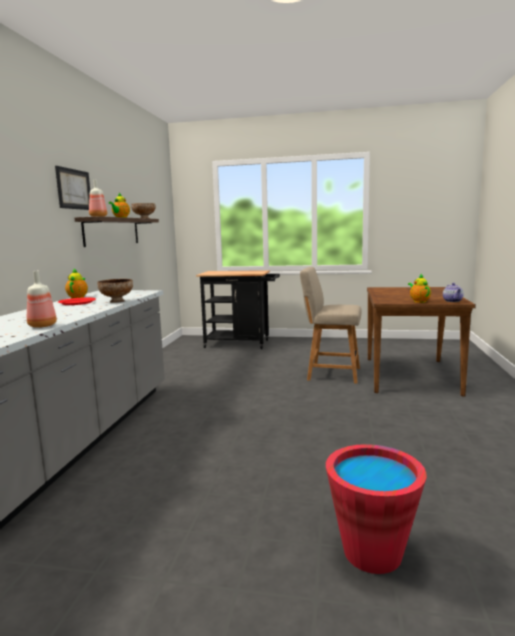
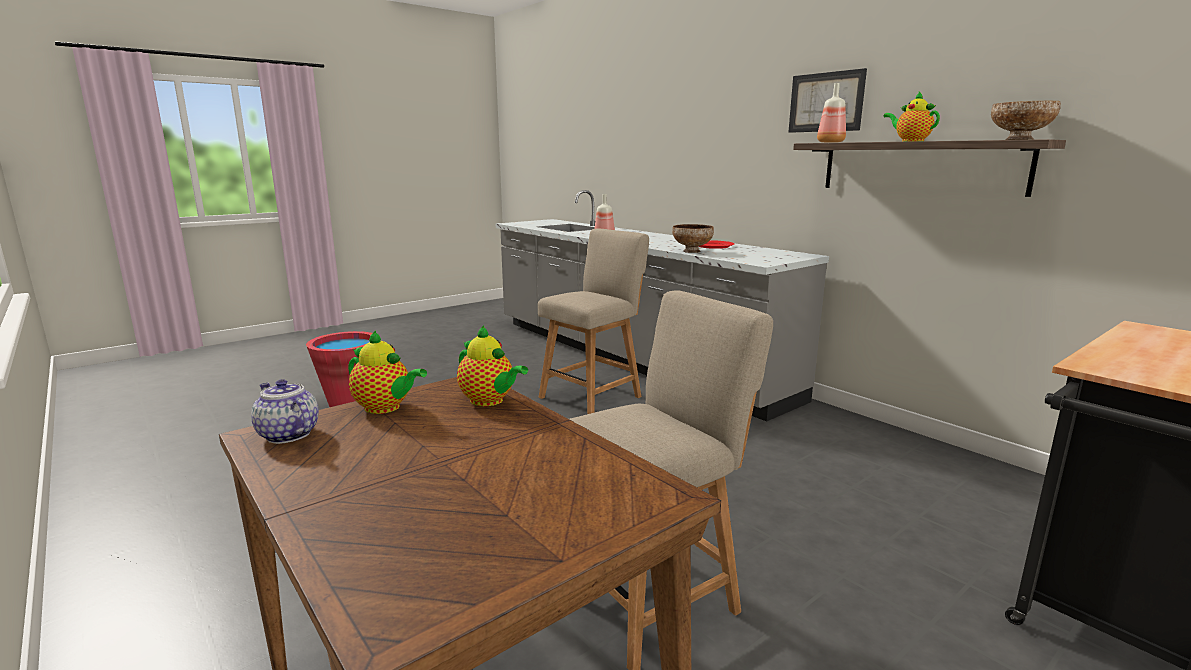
camera: 130 degrees right, 5 degrees up
teapot [65,268,88,298] -> teapot moved to [457,325,528,406]
none -> beige chair [538,229,649,414]

